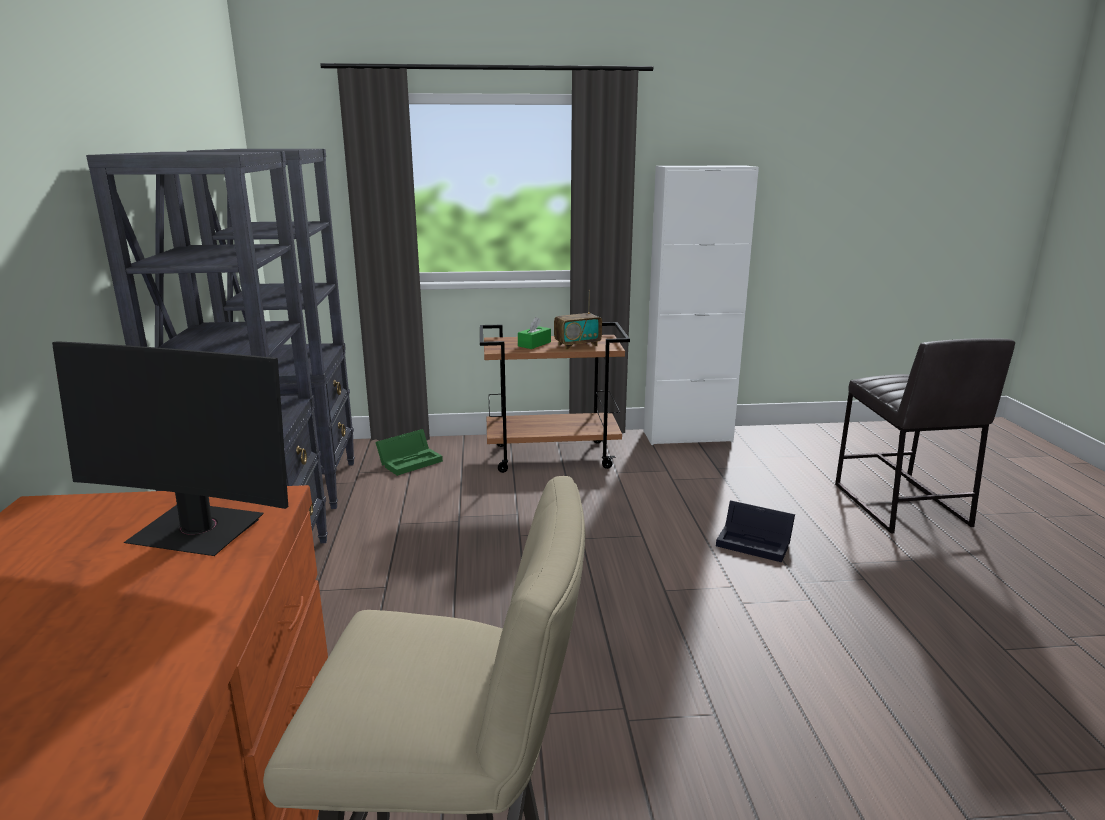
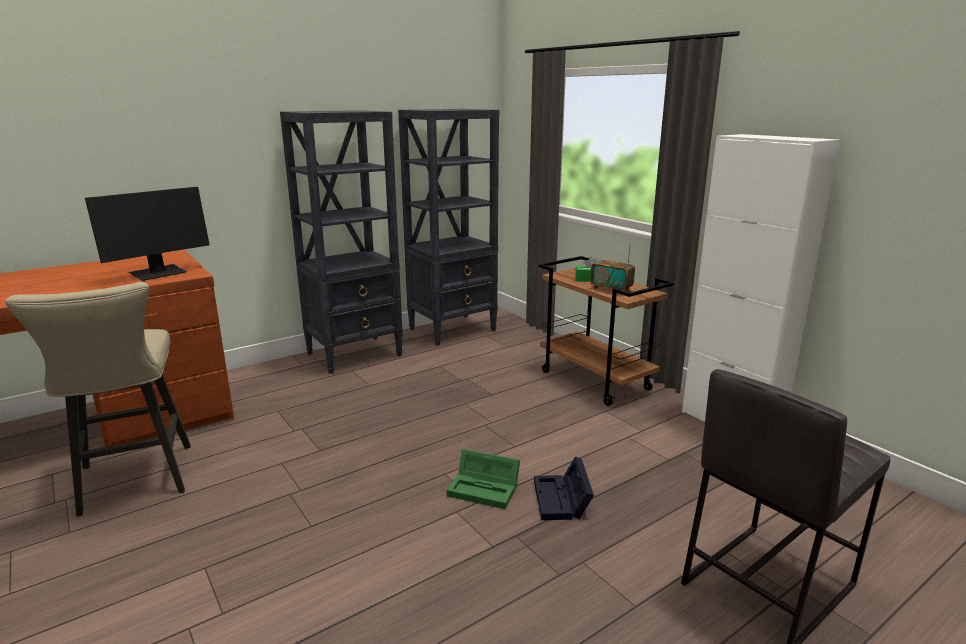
camera: 60 degrees right, 0 degrees up
monitor [52,341,288,556] -> monitor turned 120 degrees counterclockwise [85,187,210,281]
green storage box [376,429,443,476] -> green storage box moved to [447,449,520,509]

